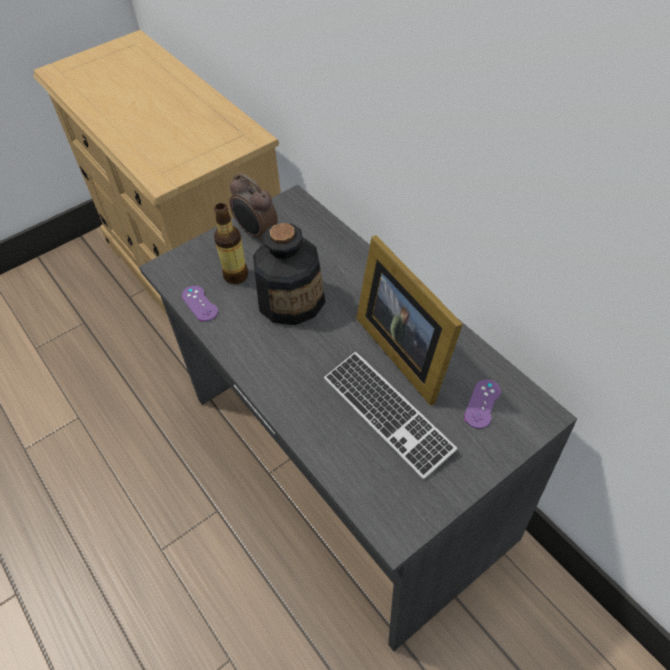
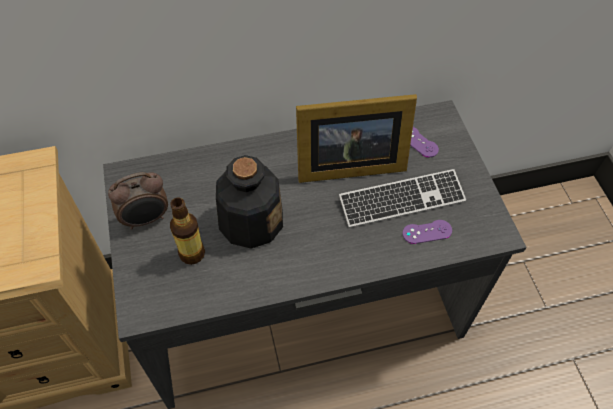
camera: 70 degrees left, 5 degrees up
purple game controller [182,286,218,321] -> purple game controller moved to [402,220,452,244]

